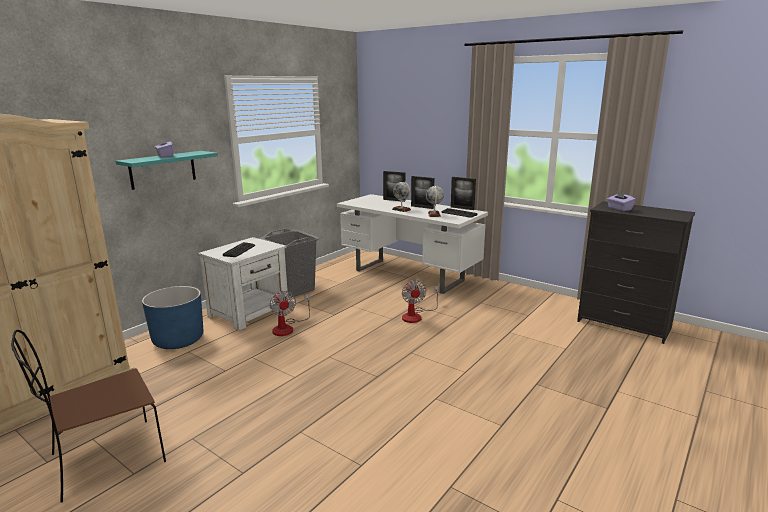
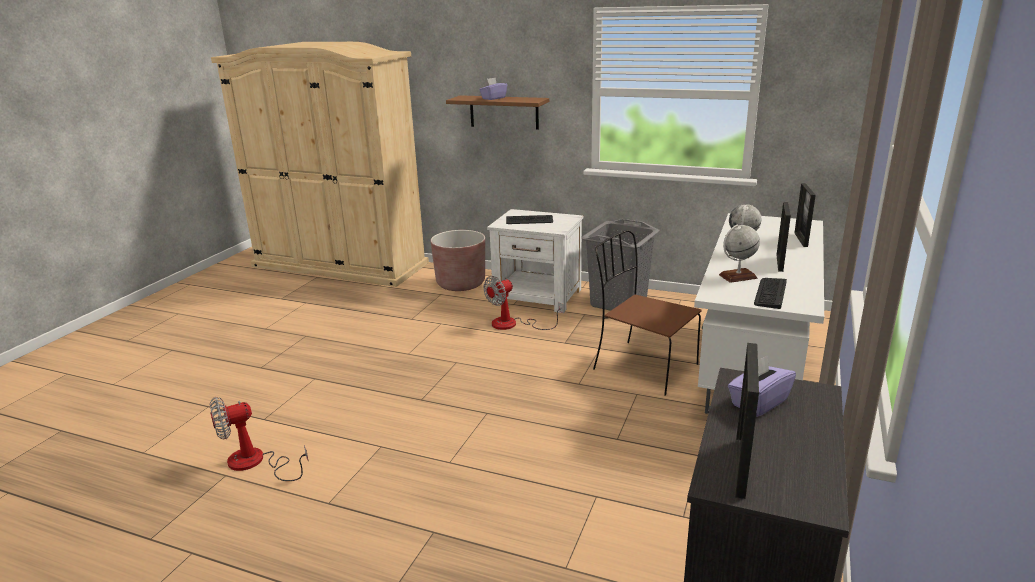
camera: 75 degrees right, 5 degrees up
brown chair [11,330,166,502] -> brown chair moved to [593,230,701,396]
turquoise shelf [115,151,218,190] -> brown shelf [446,95,549,130]
blue planter [142,286,203,349] -> brown planter [431,230,485,291]
fan [402,280,439,323] -> fan moved to [210,397,308,481]
picture frame [451,177,476,210] -> picture frame moved to [735,343,759,499]

